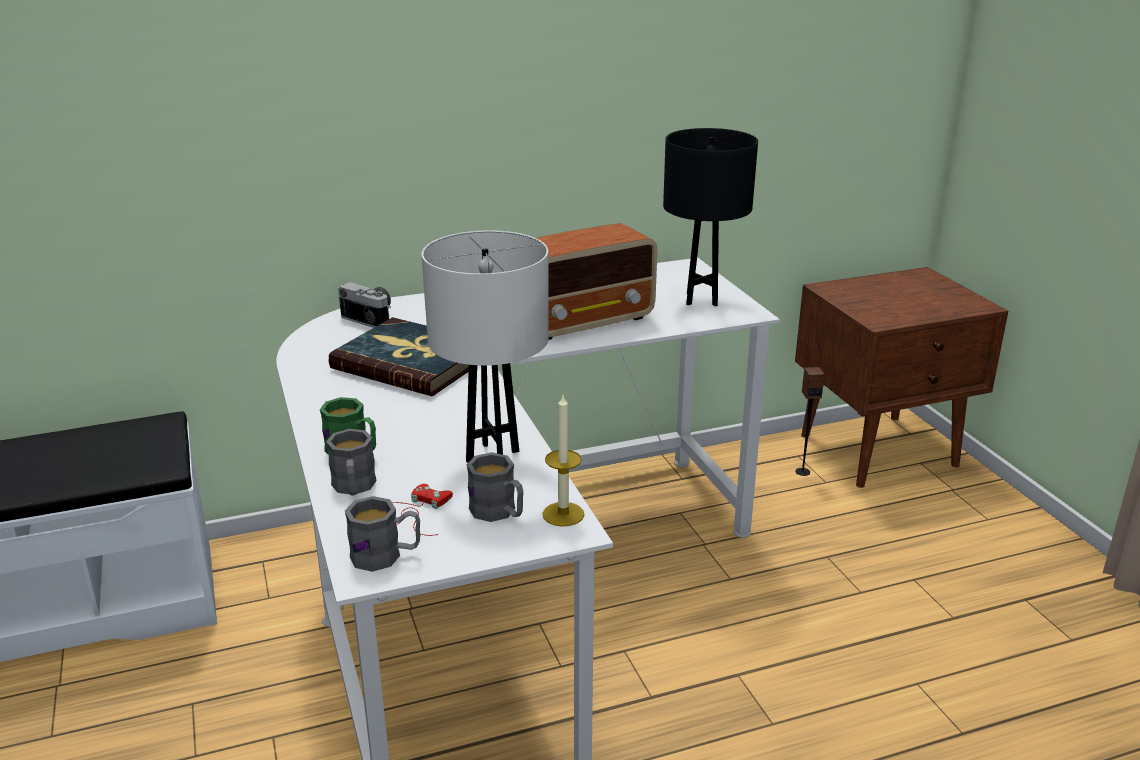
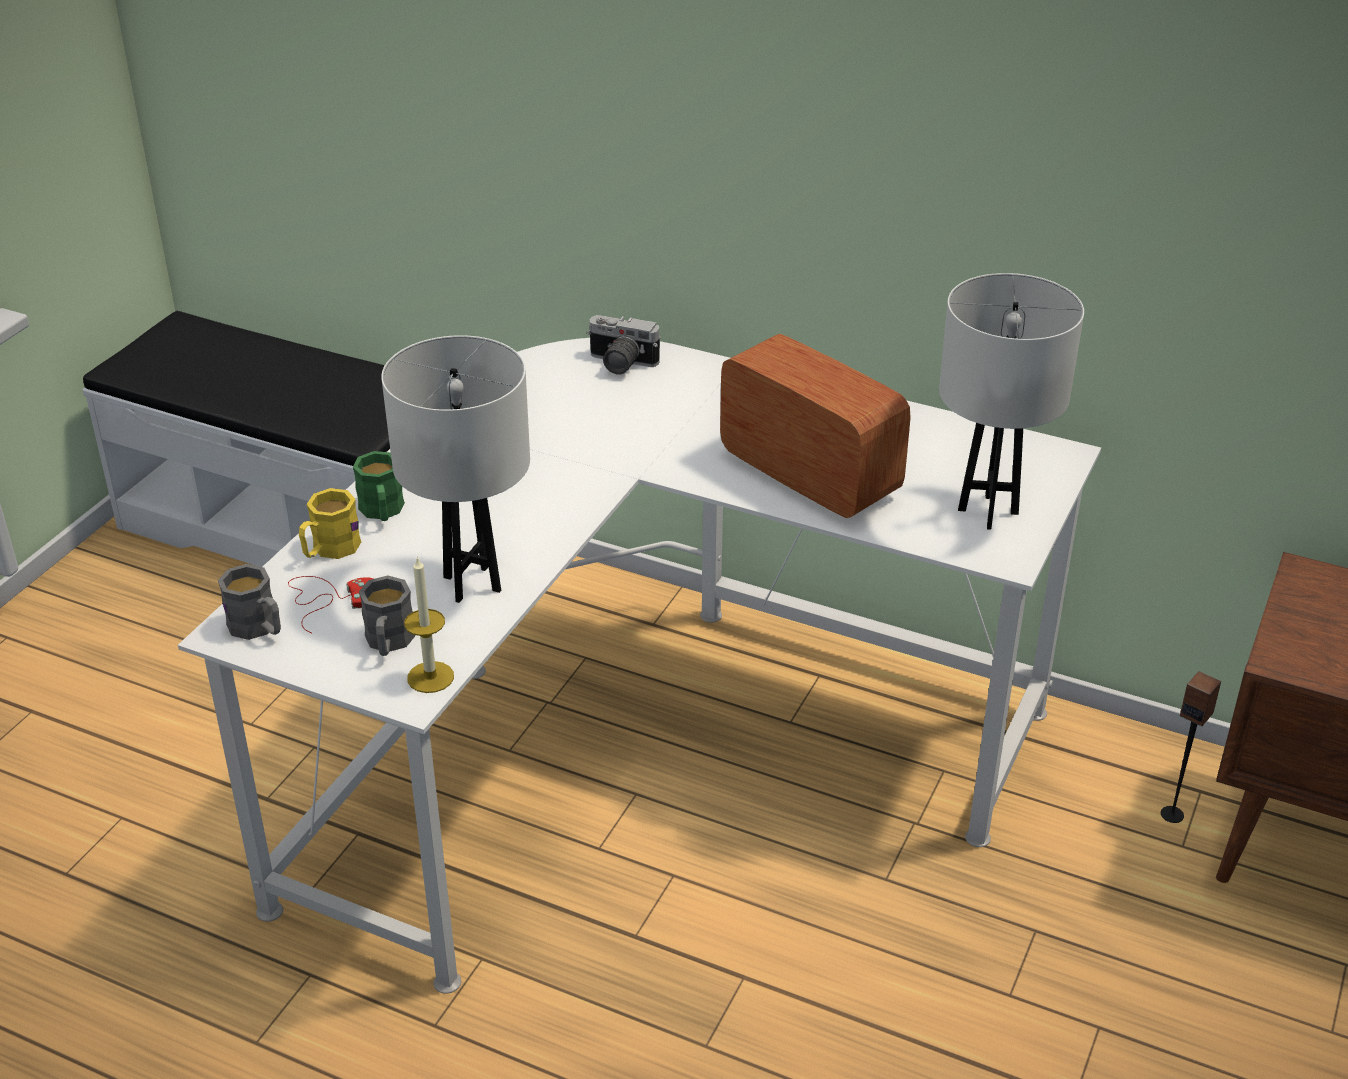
camera: 45 degrees right, 10 degrees up
grey mug [326,429,377,496] -> yellow mug [299,488,361,559]
book [329,317,478,396] -> none
camera [338,282,391,328] -> camera turned 120 degrees clockwise [586,315,661,375]
radio [537,223,657,340] -> radio turned 150 degrees counterclockwise [720,334,911,518]
black table lamp [663,128,758,306] -> white table lamp [939,273,1084,530]

